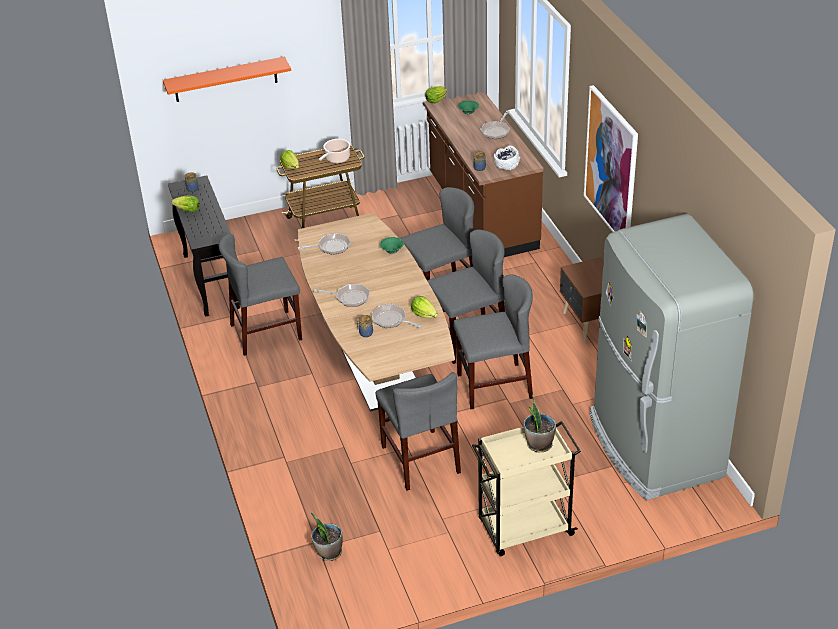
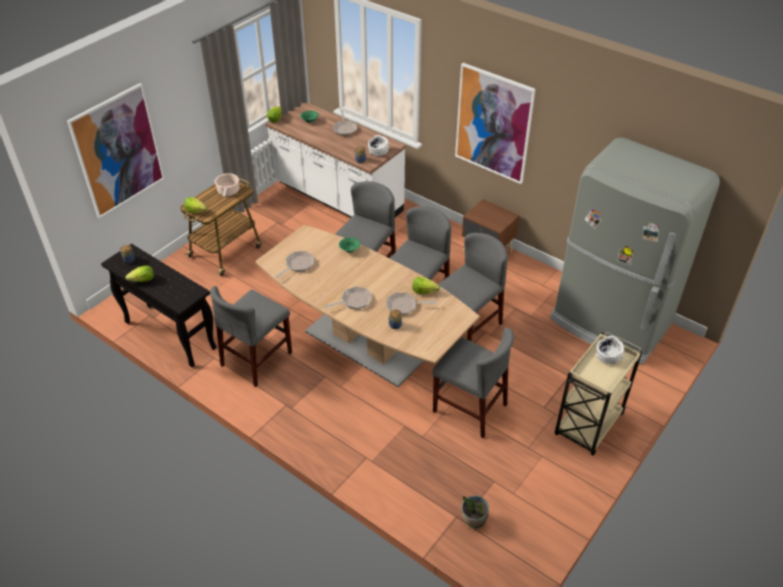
camera: 35 degrees left, 5 degrees up
orange shelf [163,57,291,102] -> picture [67,83,165,218]
brown counter [422,92,543,257] -> white counter [264,103,406,217]
potted plant [524,395,556,452] -> white bowl [596,336,624,364]

